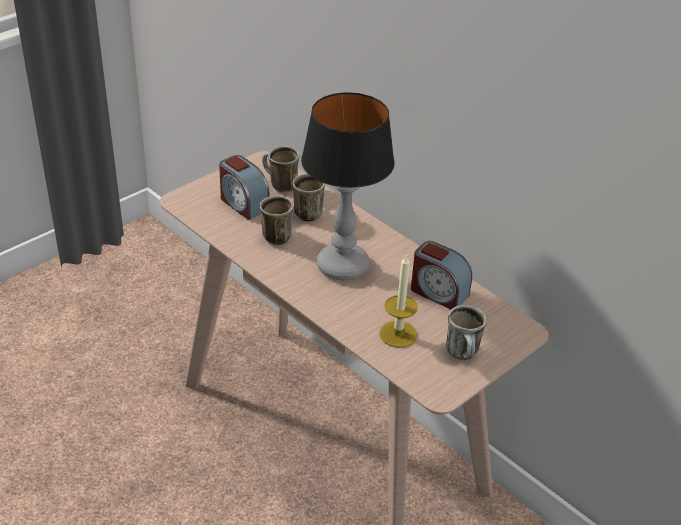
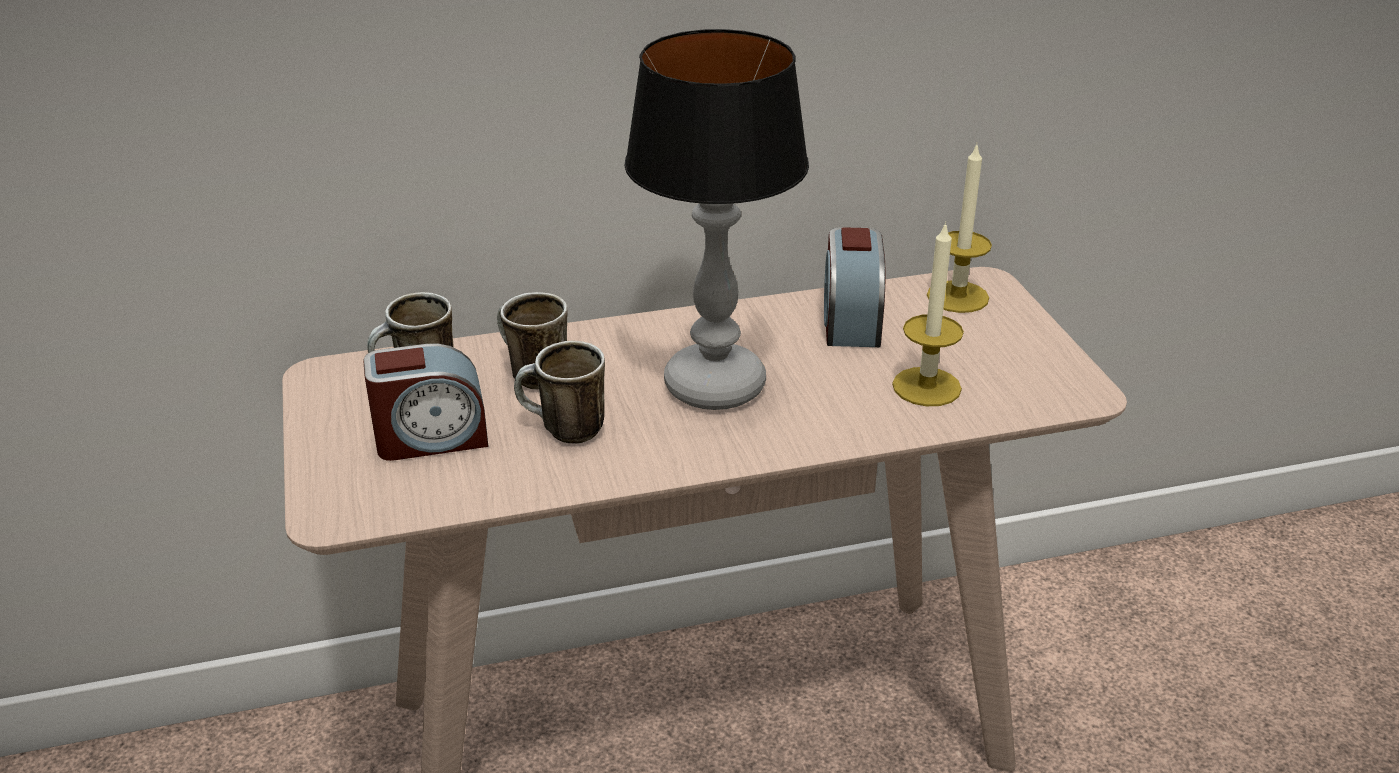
camera: 60 degrees left, 5 degrees down
alarm clock [411,241,472,309] -> alarm clock turned 120 degrees clockwise [824,227,885,347]
mug [446,305,487,360] -> none
none -> candle [927,143,992,313]

